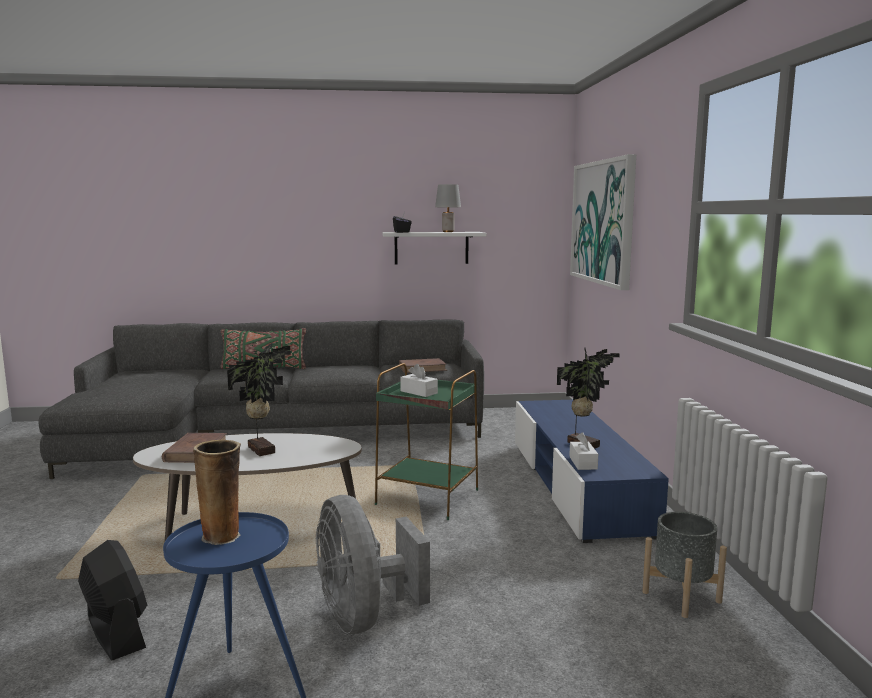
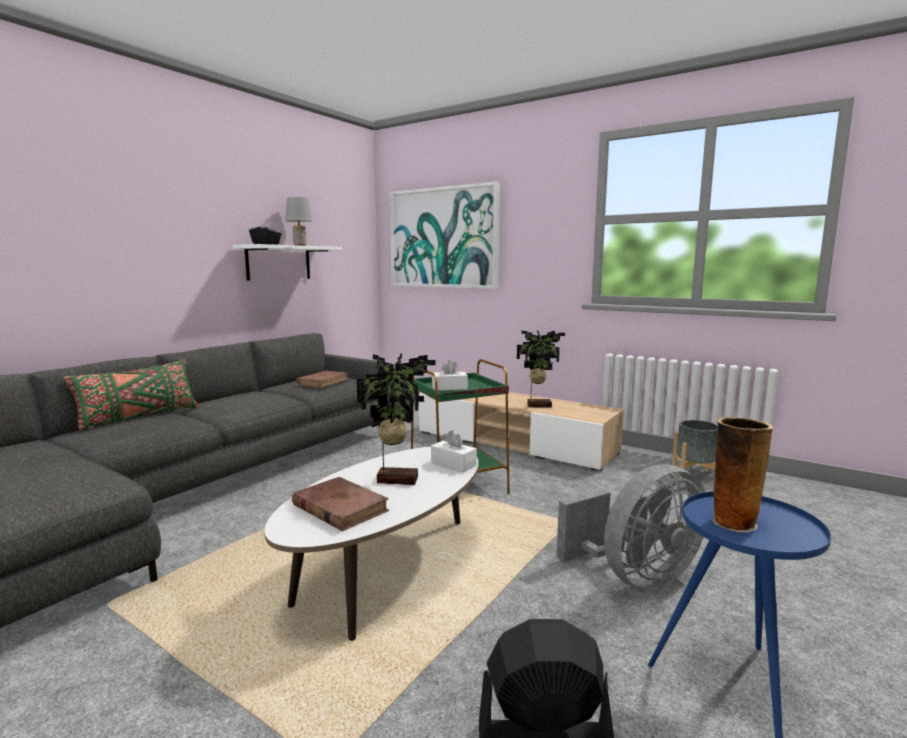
camera: 50 degrees left, 0 degrees up
grey fan [316,495,430,634] -> grey fan turned 45 degrees counterclockwise [556,464,705,591]
blue tv stand [515,400,669,543] -> beige tv stand [419,392,624,472]
white tissue box [569,432,598,470] -> white tissue box moved to [431,430,477,472]

